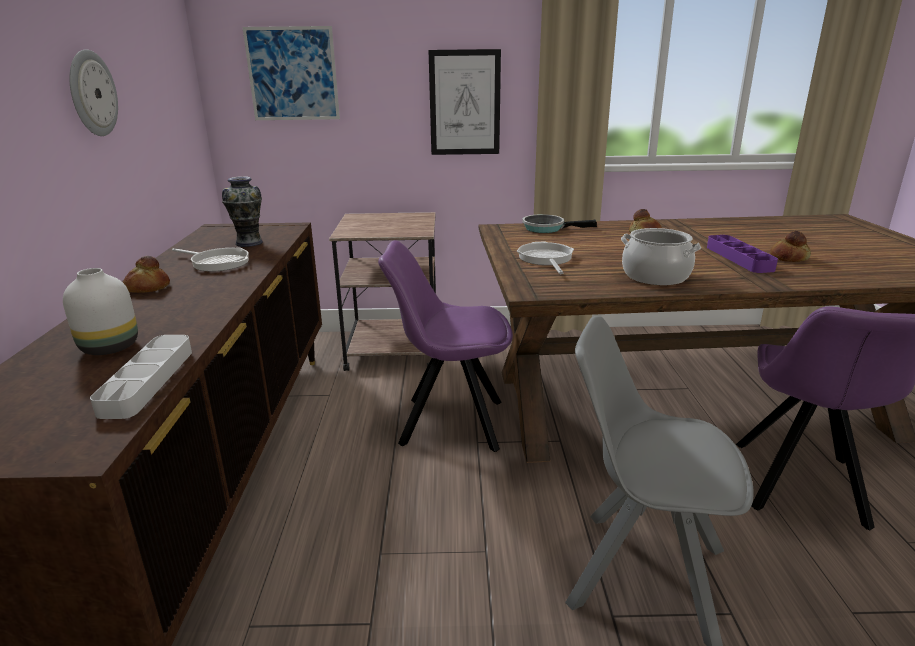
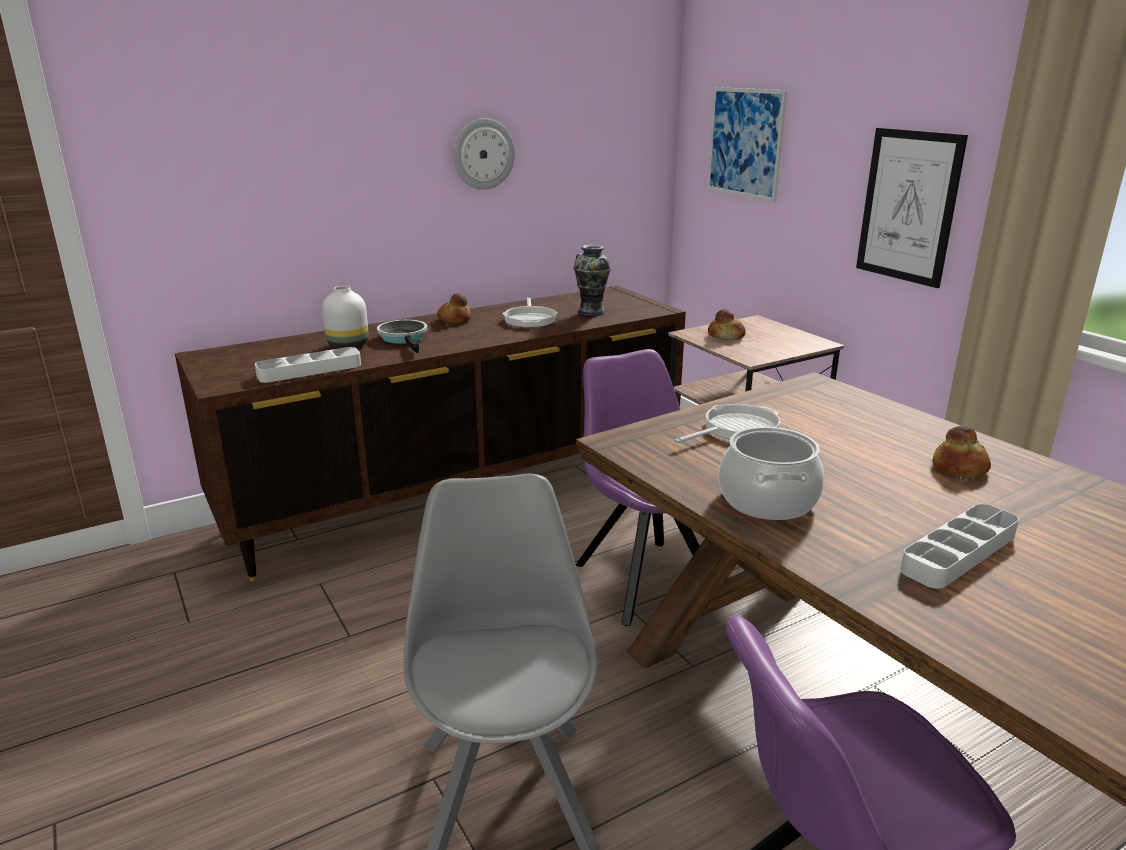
camera: 60 degrees right, 0 degrees up
frying pan [522,214,597,233] -> frying pan moved to [377,320,427,353]
purple tray [707,235,778,273] -> grey tray [901,504,1019,589]
bread [770,231,811,262] -> bread moved to [708,309,746,340]

